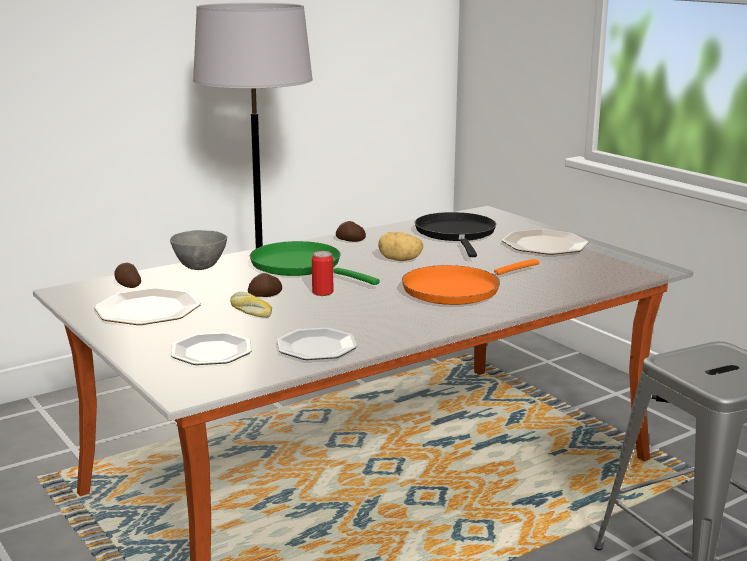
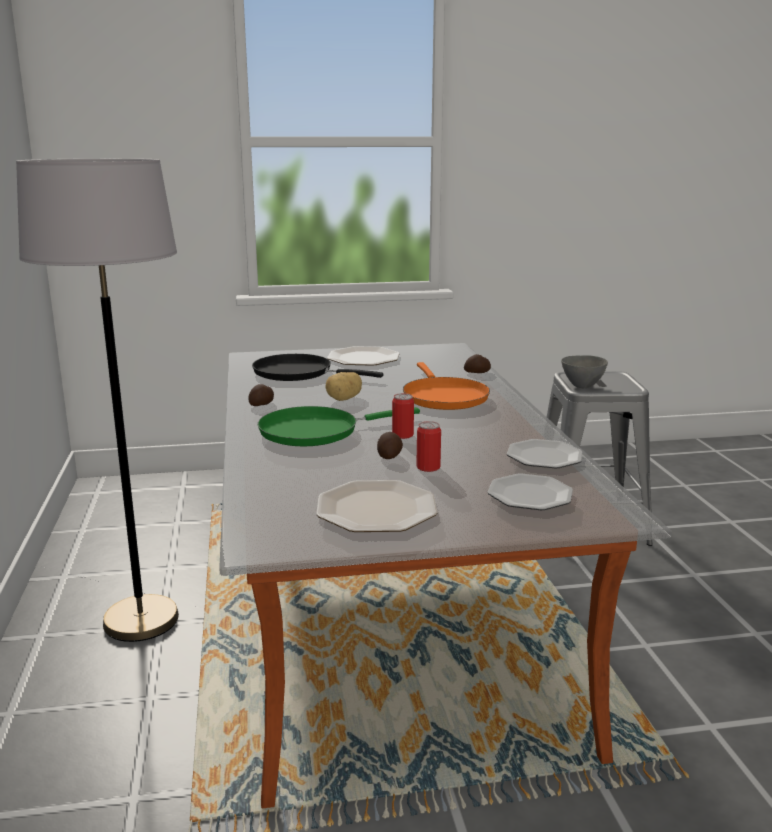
camera: 65 degrees left, 0 degrees up
potato [115,263,141,288] -> potato moved to [464,354,491,373]
grey bowl [170,230,227,270] -> grey bowl moved to [561,355,608,388]
bread [230,292,272,318] -> can [416,421,441,472]

